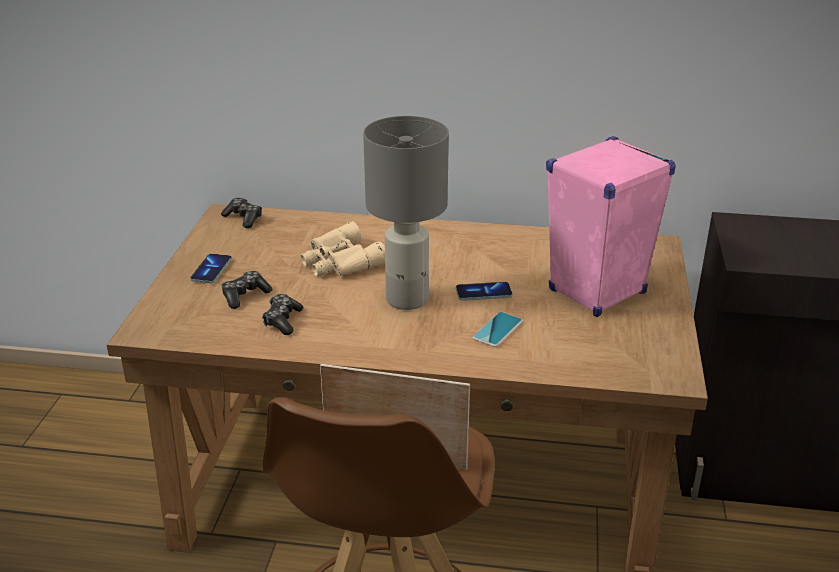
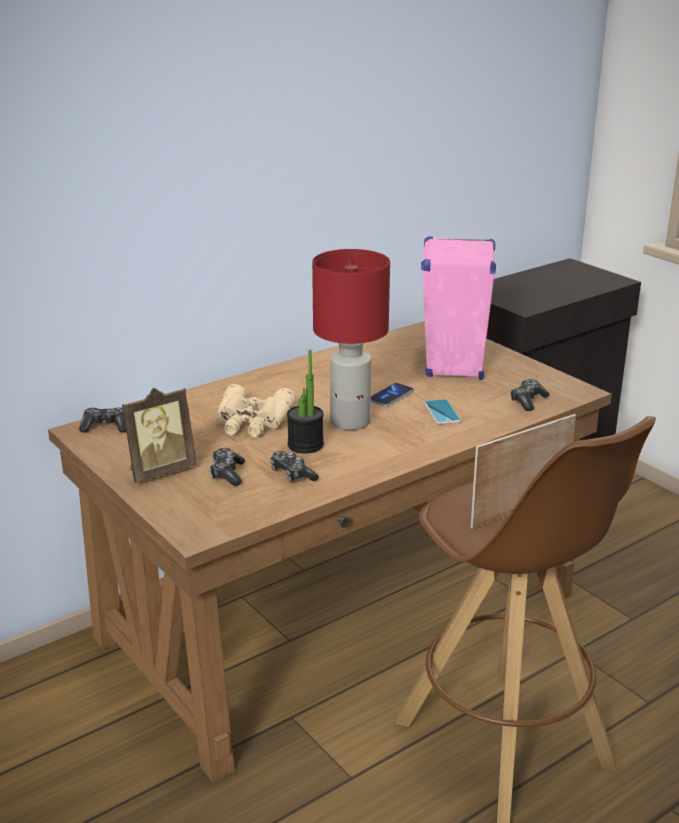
camera: 45 degrees left, 5 degrees down
phone [190,254,232,283] -> picture frame [122,388,196,483]
grey table lamp [363,116,449,310] -> red table lamp [312,249,390,430]
none -> potted plant [287,350,324,454]
none -> game controller [510,379,550,411]

